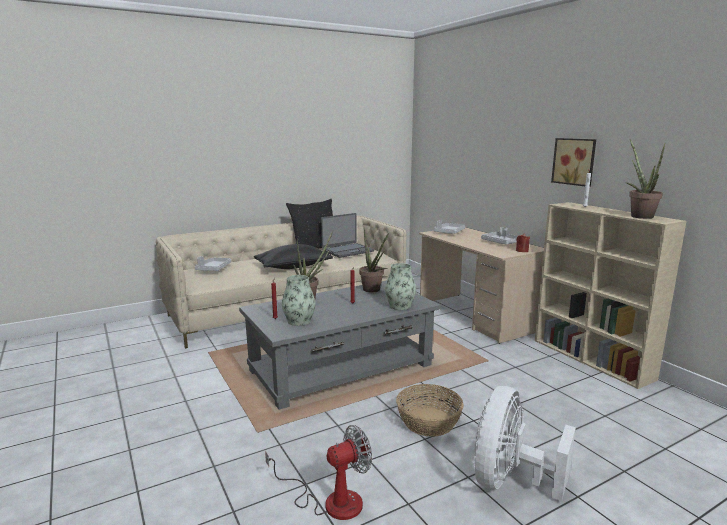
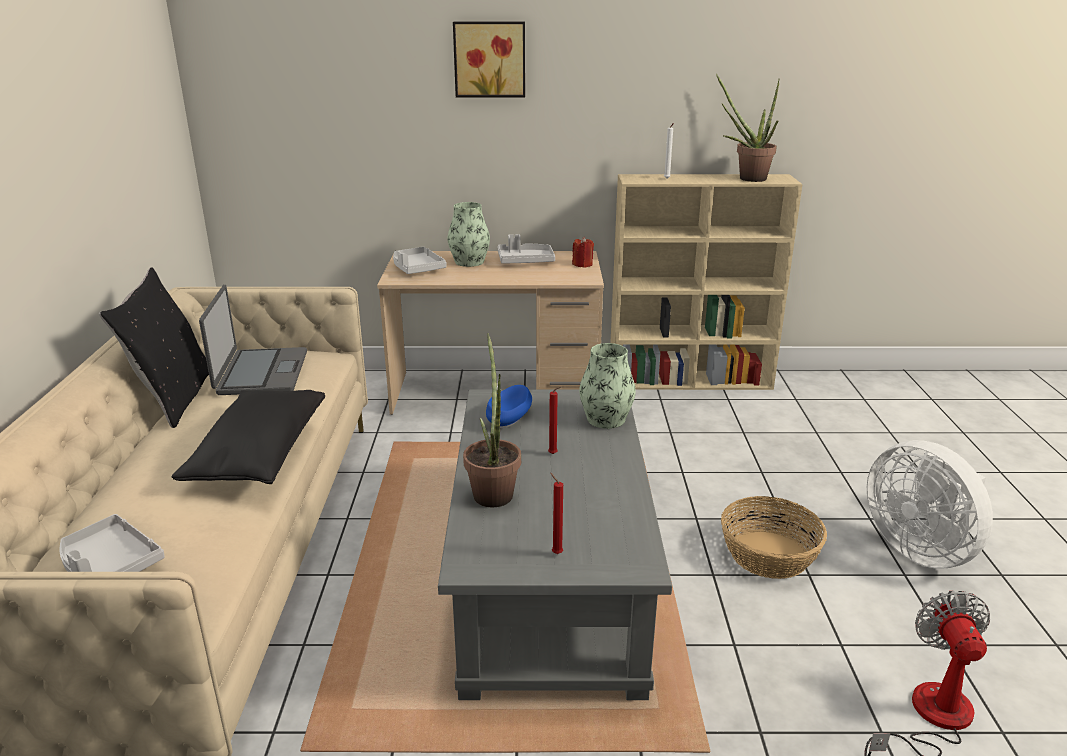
camera: 60 degrees left, 10 degrees up
vase [282,275,316,326] -> vase moved to [447,202,490,267]
potted plant [359,228,389,292] -> blue bowl [486,385,532,428]
picture [551,138,596,187] -> picture moved to [453,22,525,97]

